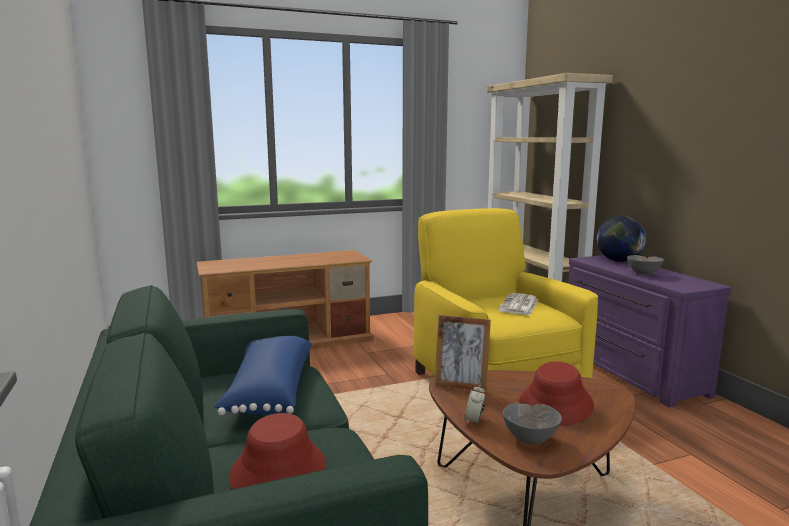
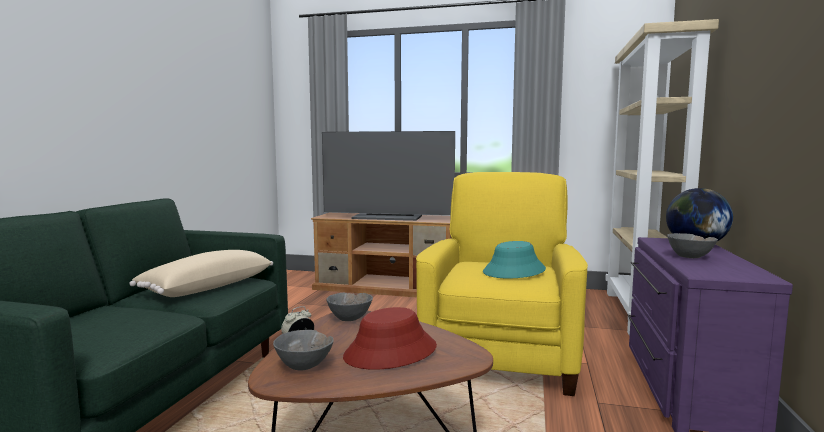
camera: 35 degrees right, 5 degrees down
blue pillow [214,336,312,415] -> beige pillow [129,250,273,297]
red hat [229,413,326,489] -> none
picture frame [434,315,491,392] -> grey bowl [326,293,373,321]
newspaper [498,293,539,315] -> turquoise hat [483,241,546,278]
none -> television [322,131,455,221]

